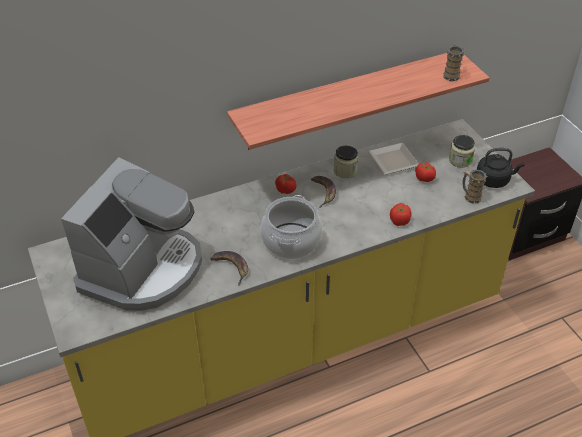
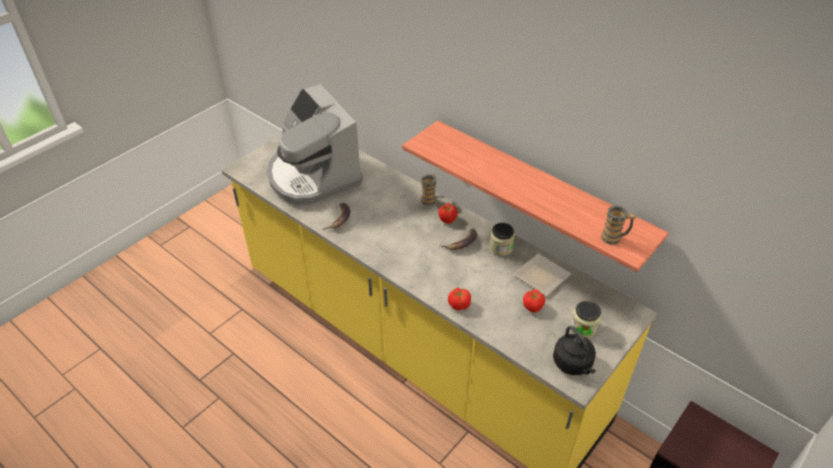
camera: 65 degrees right, 0 degrees up
coffee machine [61,157,202,311] -> coffee machine turned 60 degrees clockwise [267,84,363,206]
cooking pot [261,195,322,259] -> none
mug [463,170,487,204] -> mug moved to [421,174,437,206]

